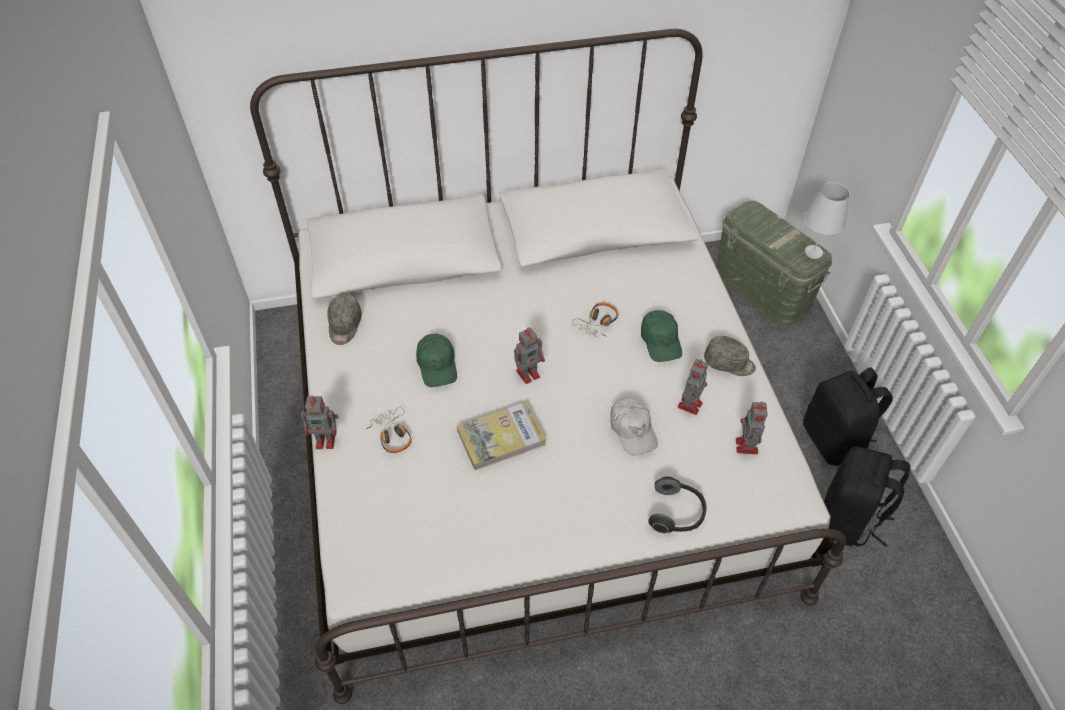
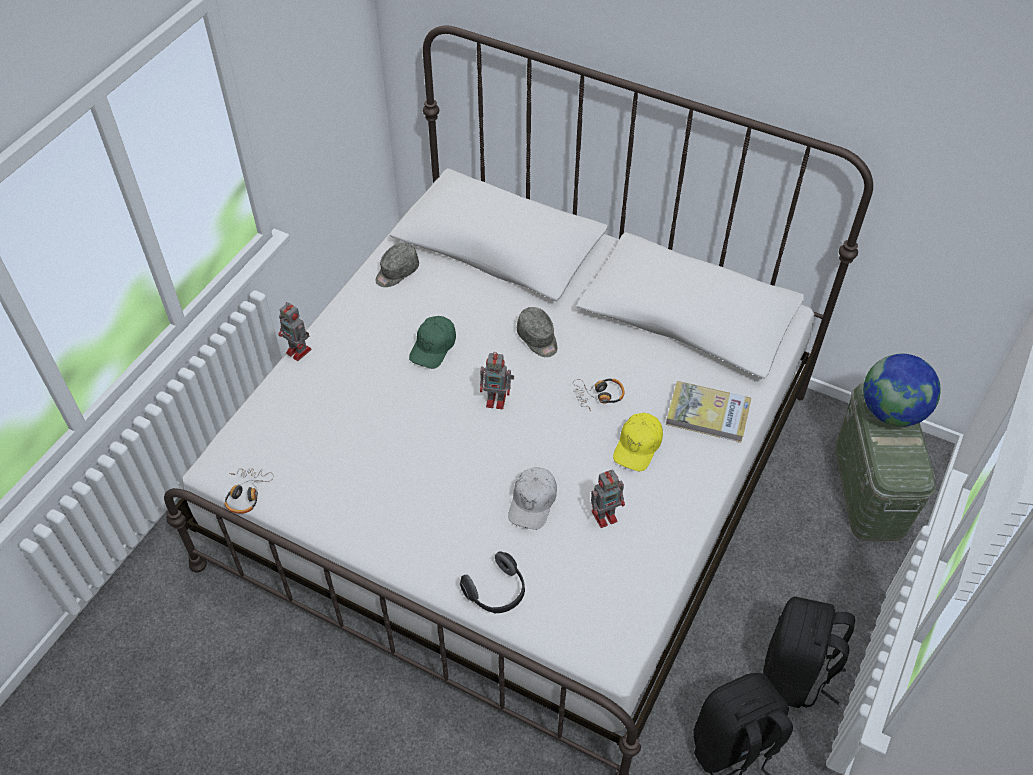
camera: 40 degrees right, 0 degrees up
headphones [366,407,412,453] -> headphones moved to [225,468,274,514]
book [457,401,546,470] -> book moved to [666,381,751,443]
green cap [641,310,682,362] -> yellow cap [613,413,663,471]
grey cap [704,336,756,376] -> grey cap moved to [517,307,557,357]
toy robot [736,402,768,454] -> none
white table lamp [804,182,850,259] -> none
none -> globe [863,354,941,427]

